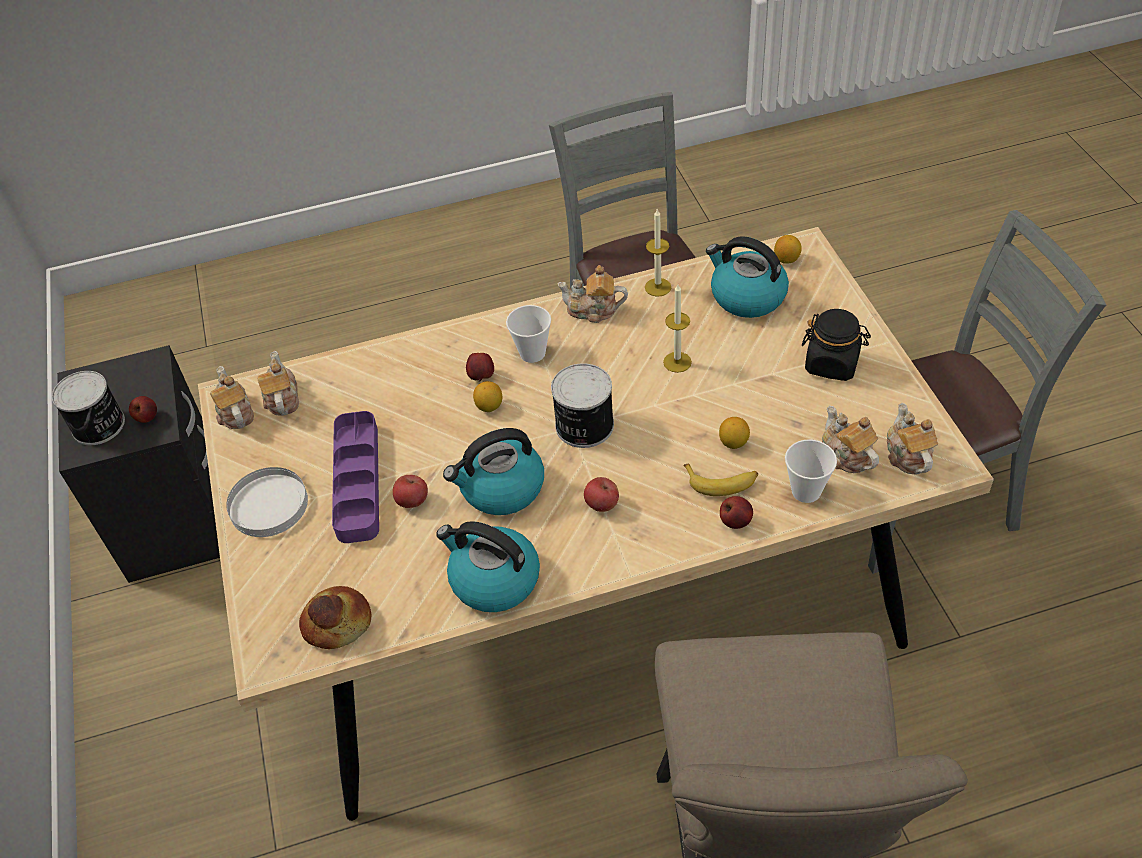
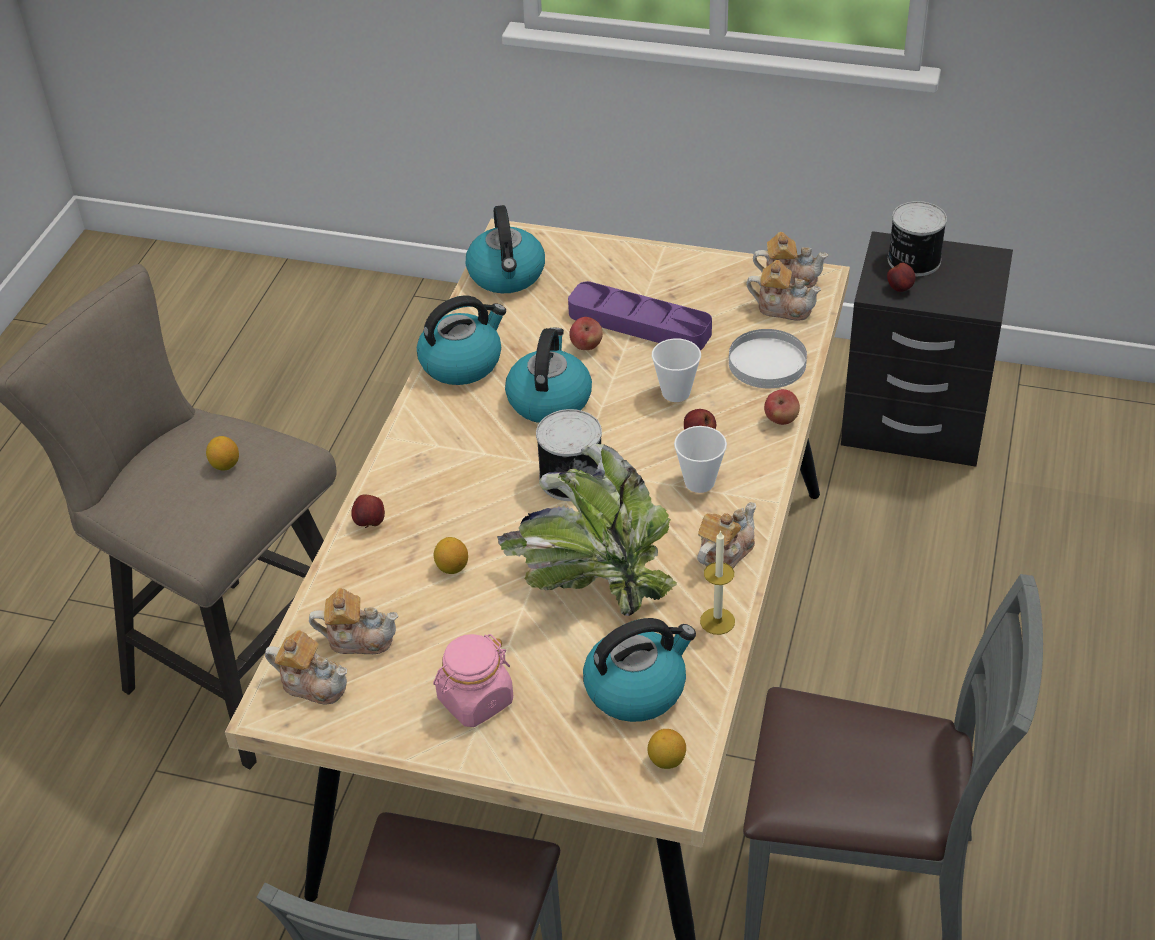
camera: 120 degrees right, 5 degrees down
white plate [226,467,308,537] -> white plate moved to [729,329,807,388]
bread [299,586,372,649] -> kettle [466,205,545,293]
lemon [473,381,502,412] -> lemon moved to [206,436,239,470]
apple [584,477,619,512] -> apple moved to [764,389,800,425]
candle [663,284,692,373] -> potted plant [497,444,677,616]
banana [684,464,758,496] -> none
cup [785,439,837,503] -> cup moved to [652,338,701,402]
black jar [802,309,871,381] -> pink jar [433,634,513,727]

